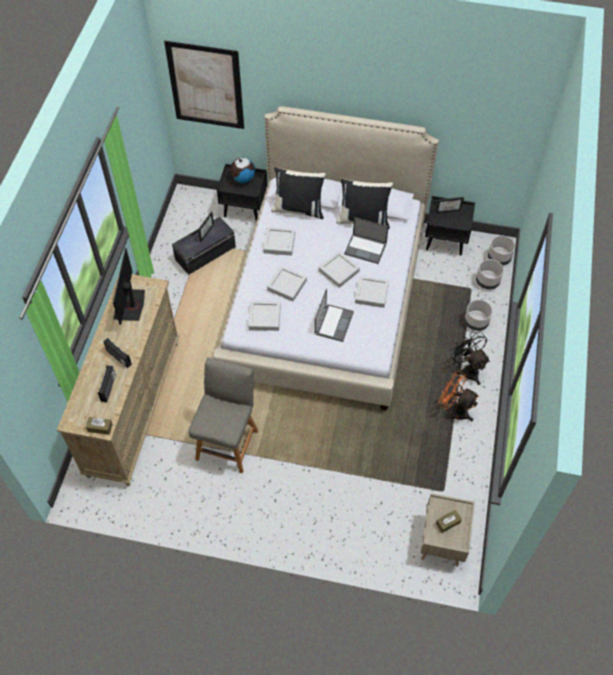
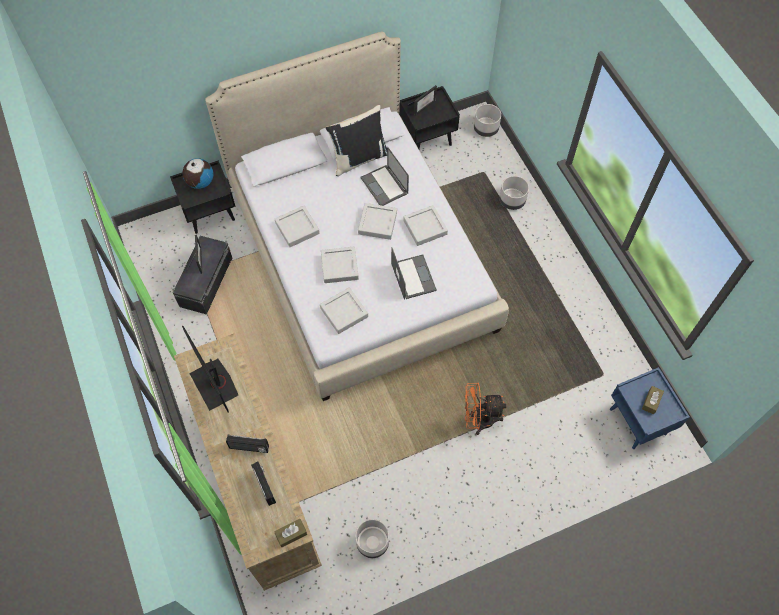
camera: 35 degrees left, 5 degrees up
picture [164,41,244,129] -> none
grey chair [189,357,258,473] -> none
black pillow [271,167,326,219] -> none
laptop [344,217,389,264] -> laptop turned 75 degrees clockwise [361,147,409,206]
beige nightstand [421,493,475,567] -> blue nightstand [610,367,690,449]
orange fan [438,371,479,422] -> orange fan moved to [465,383,506,435]
black fan [450,331,490,385] -> none
grey planter [476,259,504,290] -> grey planter moved to [355,519,389,558]

